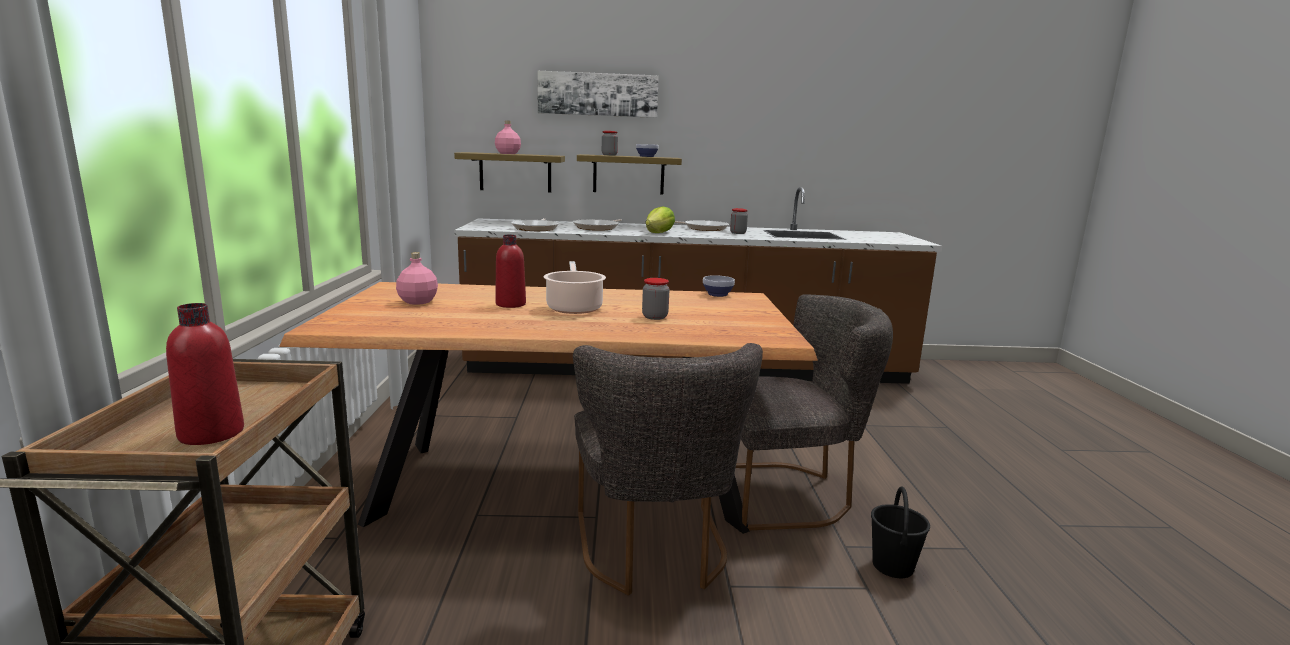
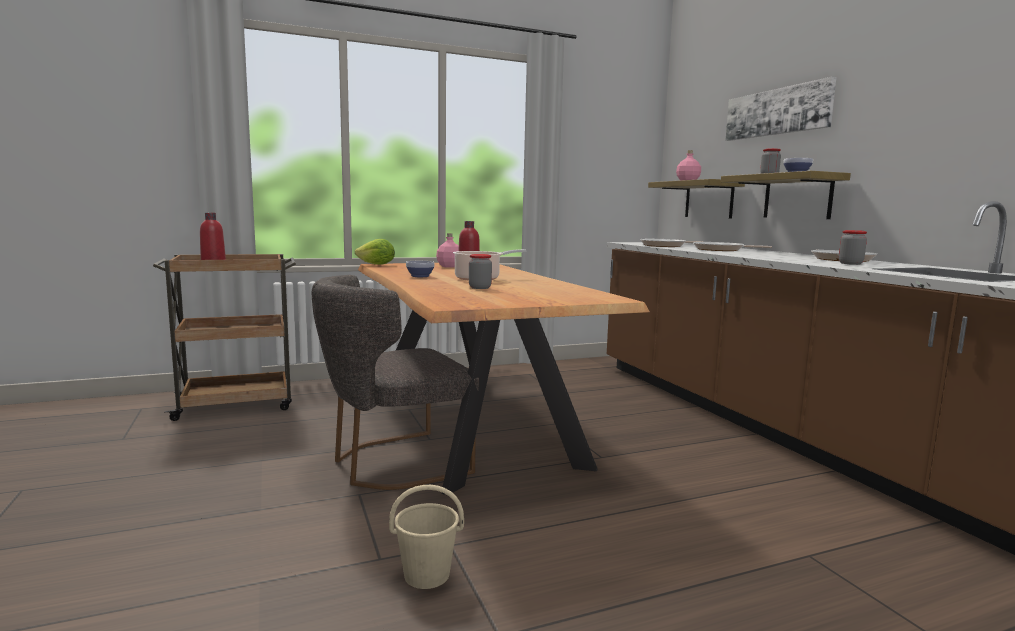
camera: 70 degrees right, 5 degrees down
lettuce [646,206,675,233] -> lettuce moved to [355,239,395,265]
bowl [703,275,735,297] -> bowl moved to [406,261,435,277]
grey chair [736,294,893,531] -> none
black bucket [871,486,930,578] -> beige bucket [389,485,464,589]

